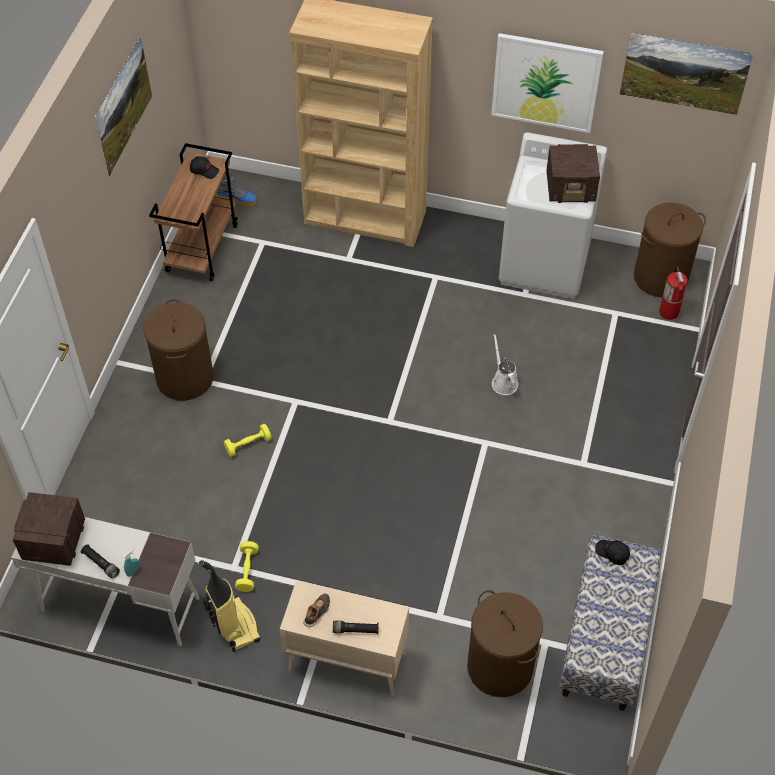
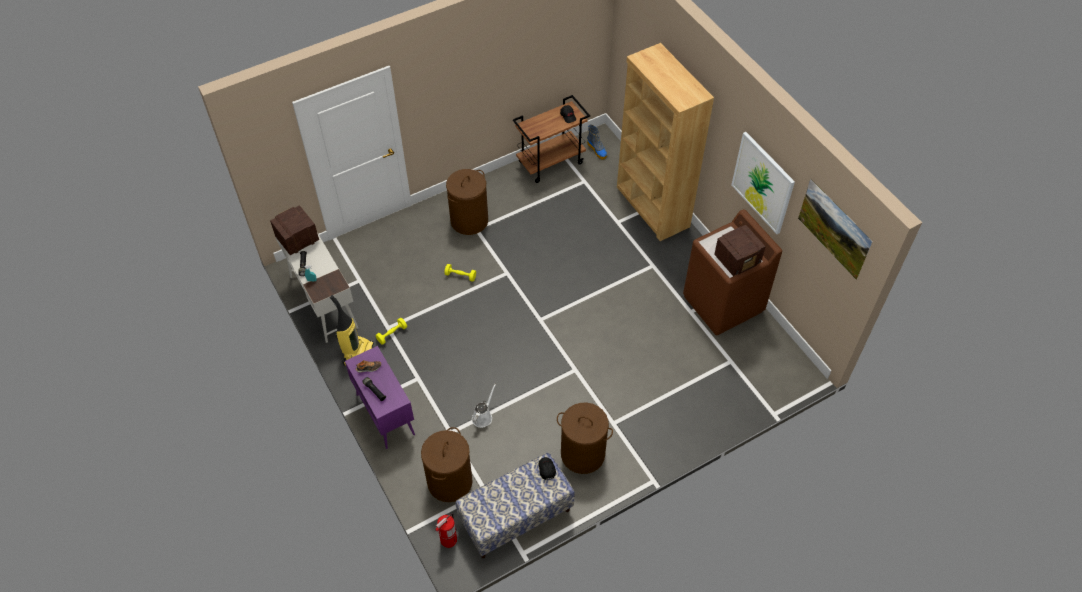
camera: 45 degrees right, 0 degrees up
picture [95,35,152,177] -> none
beige cabinet [280,580,409,696] -> purple cabinet [345,346,415,449]
white watering can [492,334,518,395] -> white watering can moved to [472,384,496,428]
white washing machine [499,132,607,299] -> brown washing machine [683,209,782,336]
radio [546,144,600,203] -> radio turned 75 degrees counterclockwise [714,225,766,276]
brown laundry basket [634,202,706,297] -> brown laundry basket moved to [557,403,613,474]
fire extinguisher [659,267,688,320] -> fire extinguisher moved to [435,514,457,548]

